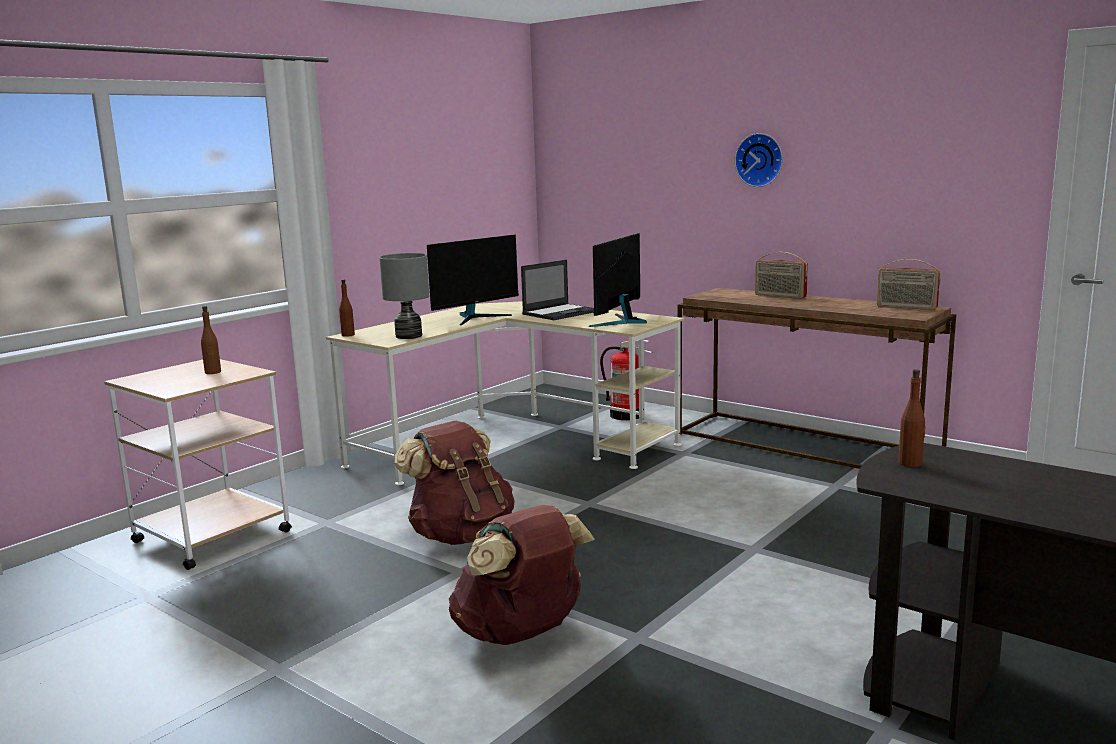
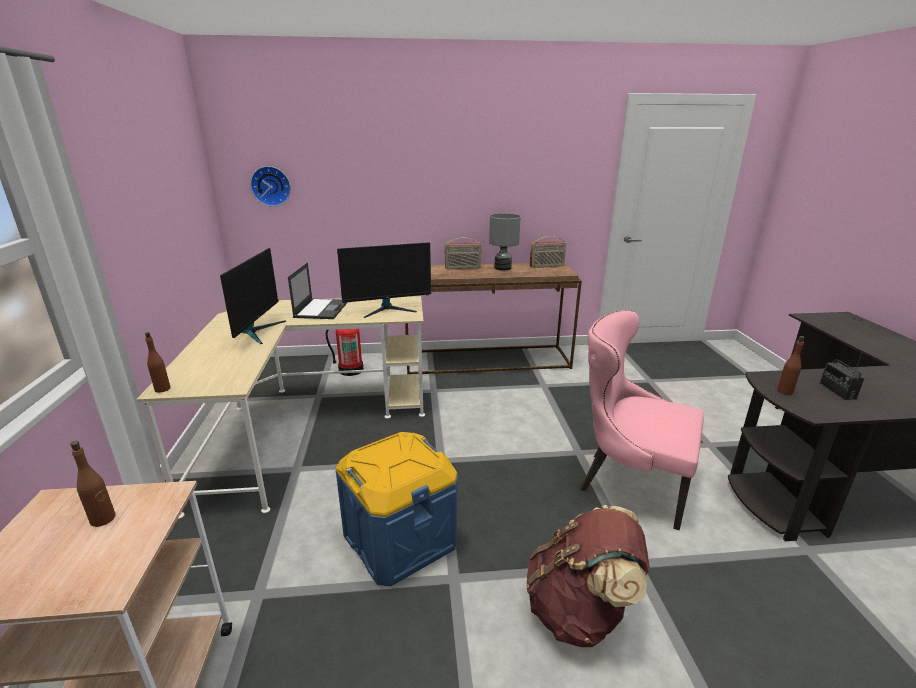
camera: 45 degrees left, 10 degrees up
grey table lamp [379,253,429,339] -> grey table lamp moved to [489,213,521,270]
brown backpack [394,421,515,545] -> blue storage box [335,432,458,587]
monitor [589,233,647,327] -> monitor turned 90 degrees counterclockwise [337,242,431,318]
wall clock [735,133,783,187] -> wall clock moved to [250,166,291,207]
none -> pink chair [580,310,704,530]
none -> radio [820,353,864,400]

